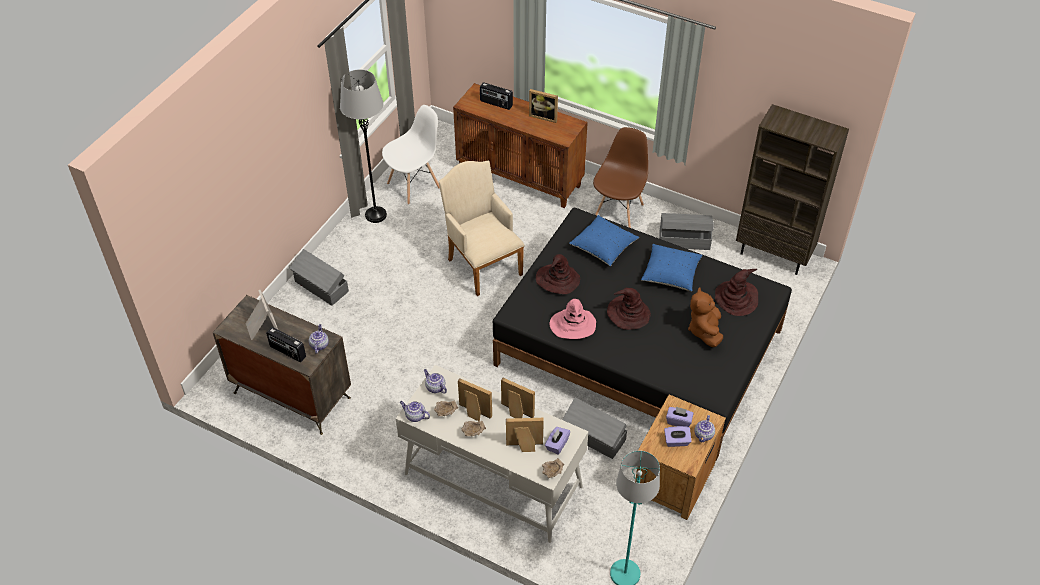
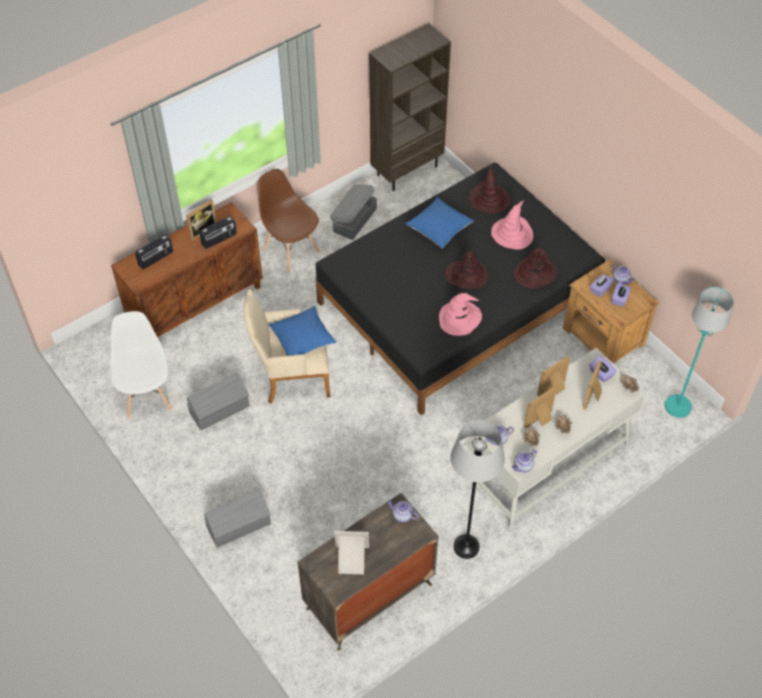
camera: 65 degrees left, 5 degrees up
radio [266,327,306,362] -> radio moved to [199,216,237,249]
grey floor lamp [340,70,387,223] -> grey floor lamp moved to [450,420,505,559]
brown hat [536,254,580,294] -> brown hat moved to [513,248,558,289]
grey storage box [562,398,627,459] -> grey storage box moved to [187,373,250,430]
blue pillow [569,215,639,266] -> blue pillow moved to [268,306,337,356]
brown plush toy [688,287,723,347] -> pink hat [491,201,533,250]

